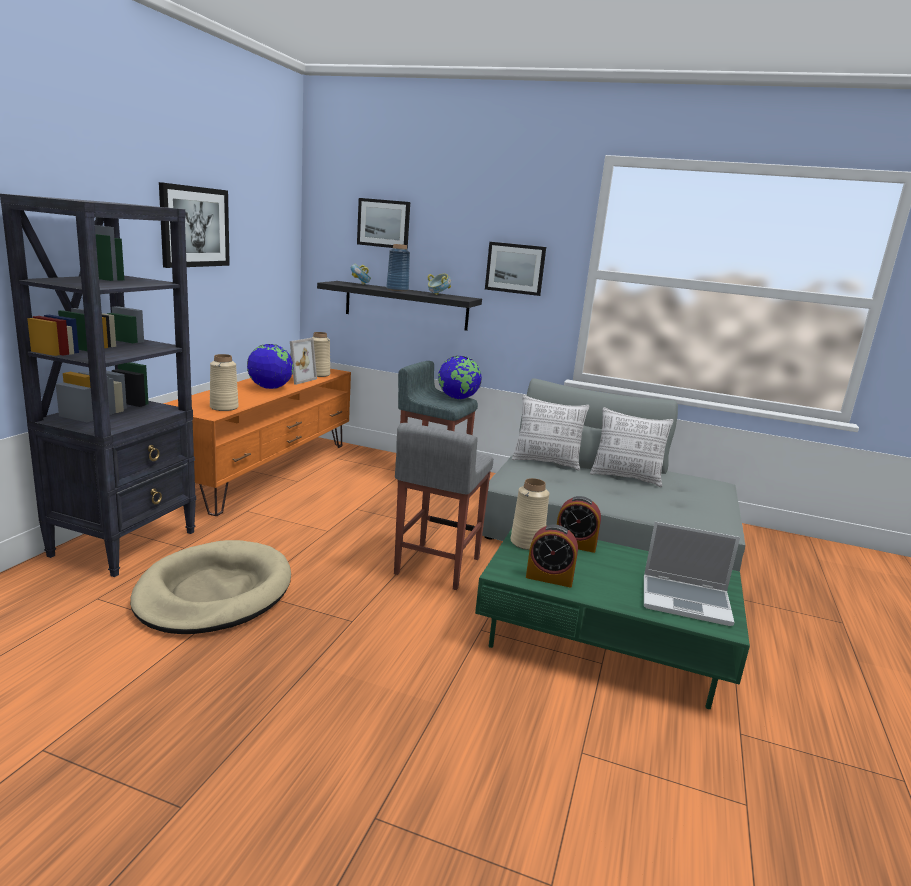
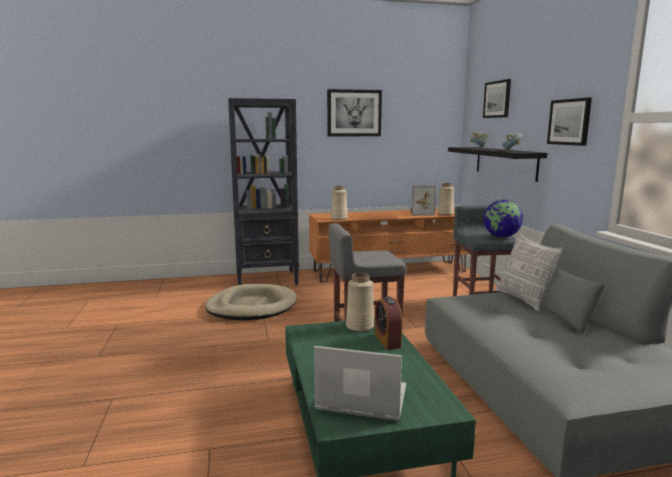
camera: 60 degrees right, 5 degrees down
globe [247,344,293,389] -> none
blue vase [386,244,410,291] -> none
alarm clock [526,524,578,587] -> none
pillow [590,407,674,487] -> none
laptop [644,522,740,626] -> laptop turned 120 degrees clockwise [314,346,406,421]

